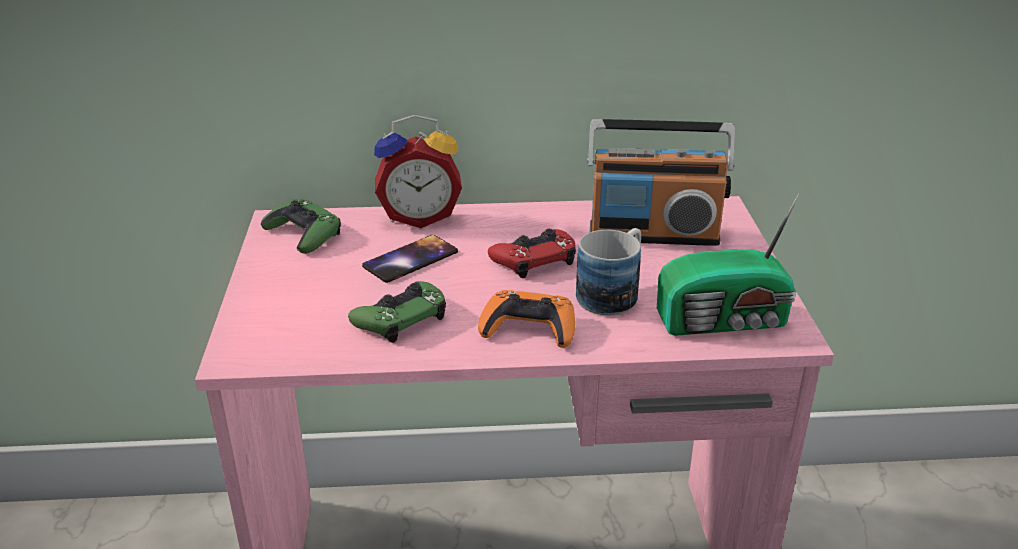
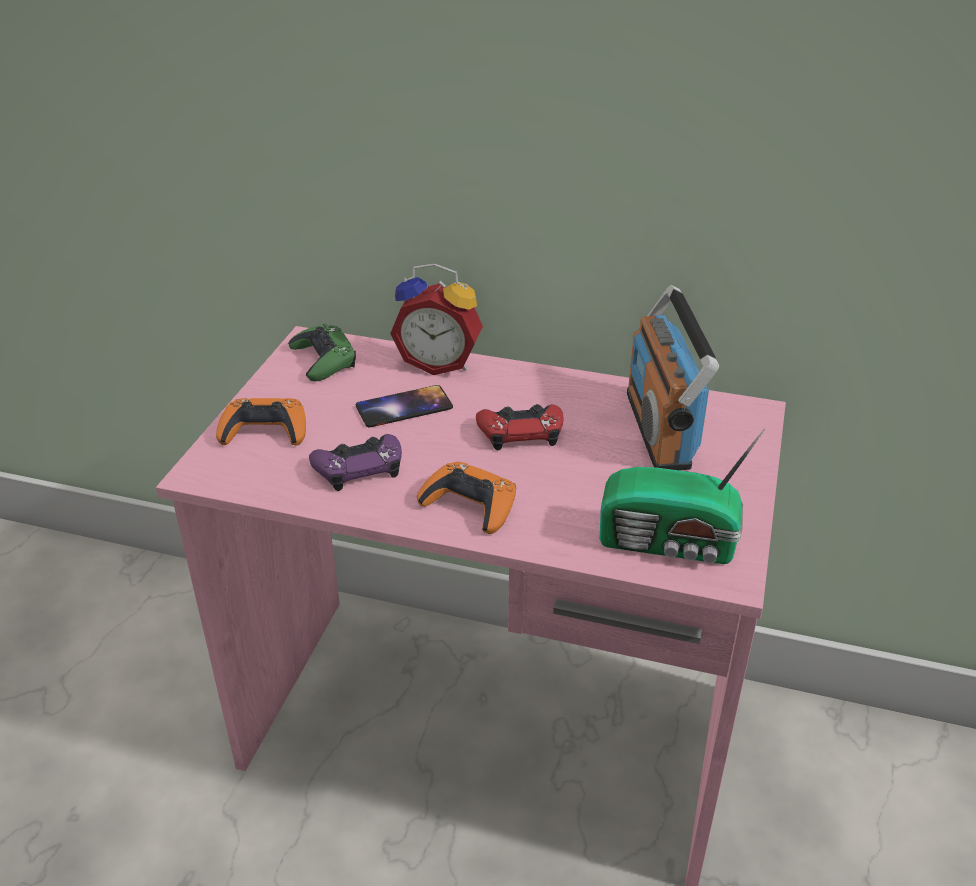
camera: 20 degrees right, 5 degrees up
green game controller [348,281,446,343] -> purple game controller [309,434,402,491]
mug [576,228,641,315] -> none
radio [587,119,735,246] -> radio turned 60 degrees clockwise [627,285,719,470]
none -> orange game controller [216,398,306,445]

